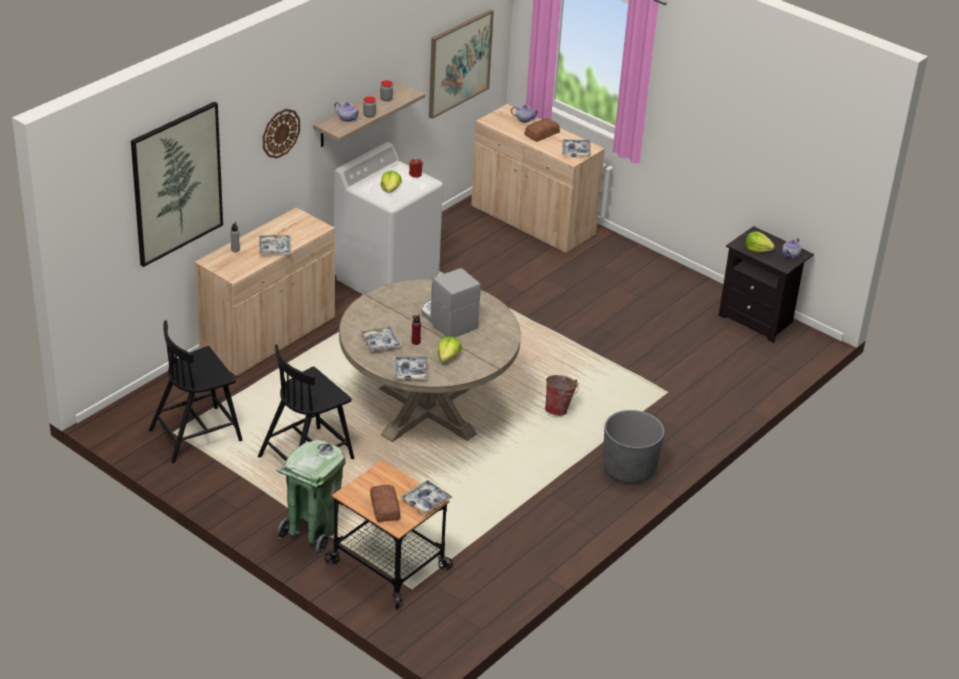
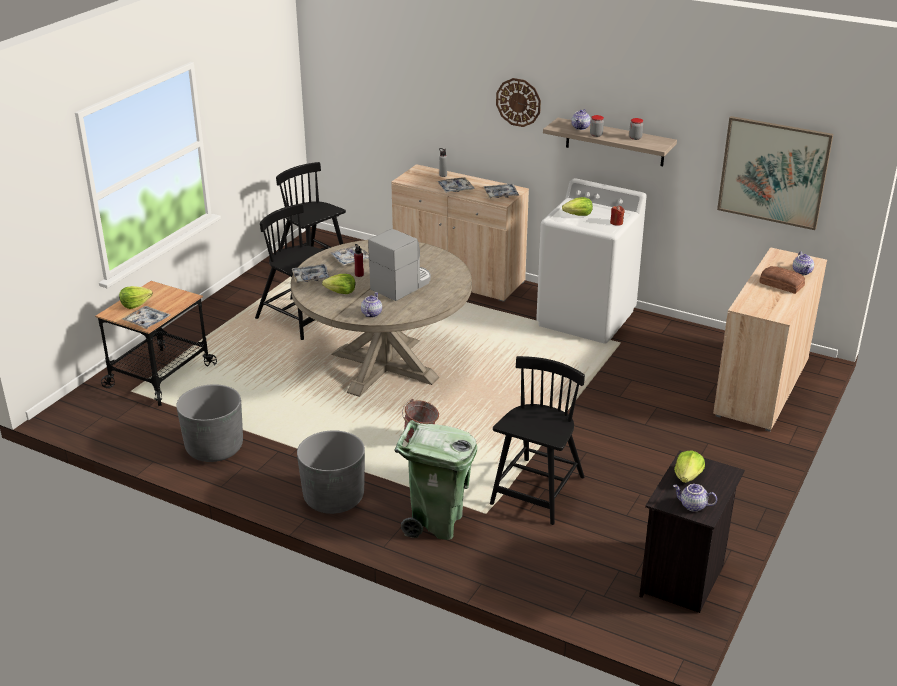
camera: 80 degrees right, 5 degrees down
picture [131,102,223,267] -> none
green trash can [276,440,346,555] -> green trash can moved to [394,420,477,540]
bread [370,485,400,522] -> lettuce [119,286,153,309]
tray [562,139,591,157] -> tray moved to [484,184,519,198]
none -> grey planter [176,384,243,462]
none -> teapot [361,292,382,317]
none -> black chair [490,356,585,525]

